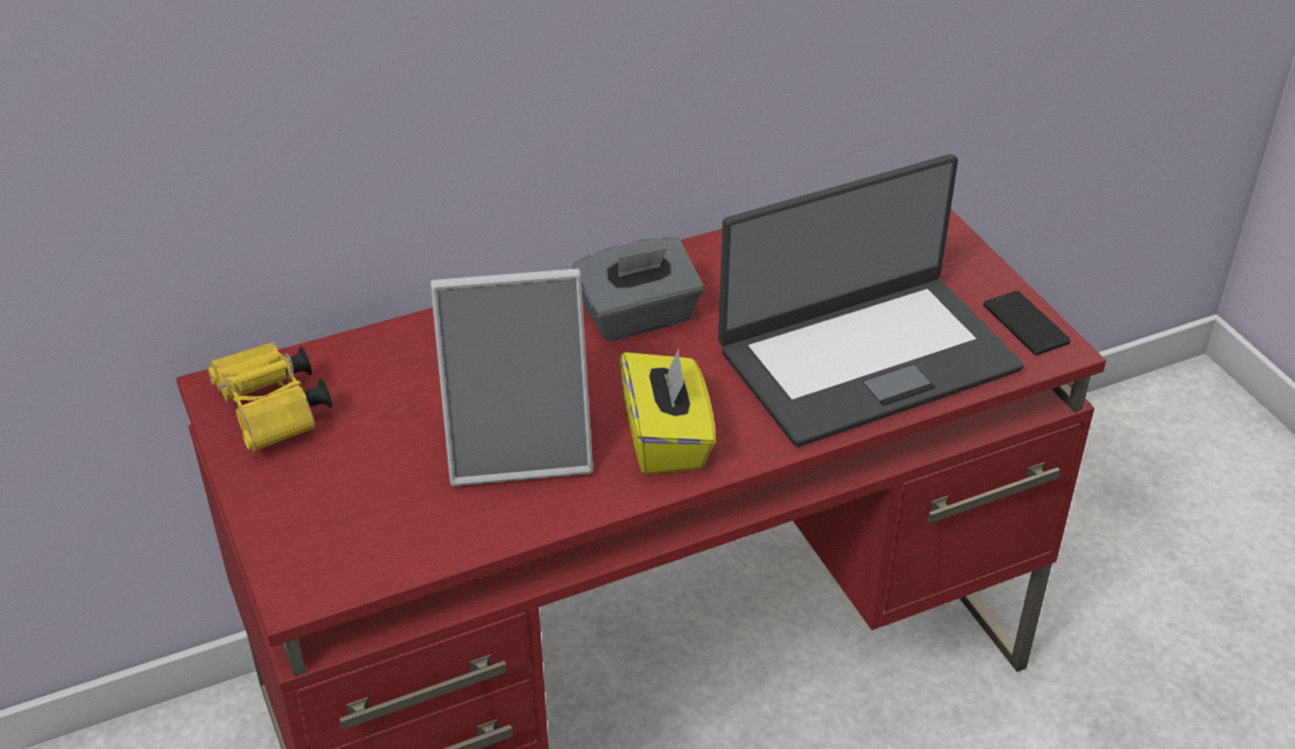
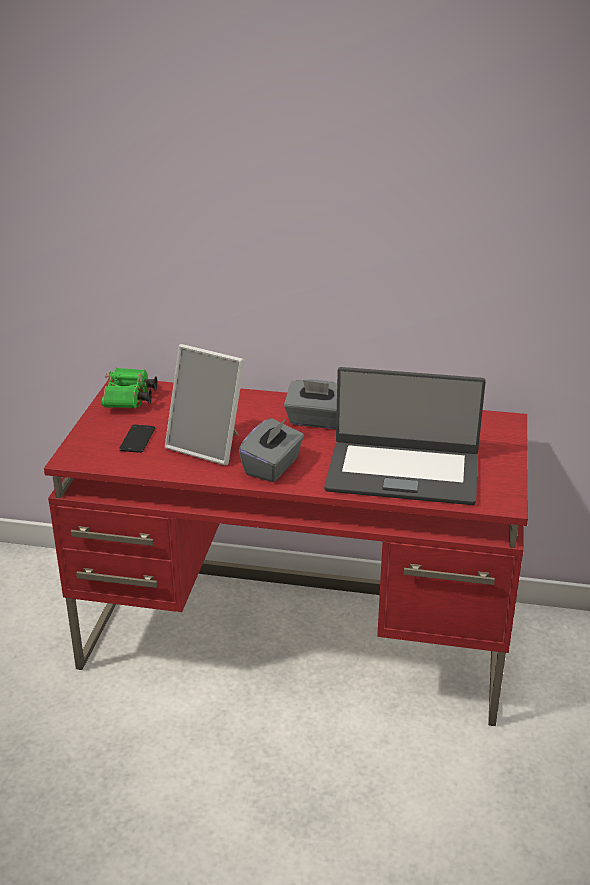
camera: 35 degrees right, 10 degrees down
yellow binoculars [207,342,332,452] -> green binoculars [102,368,158,408]
yellow tissue box [620,348,716,475] -> grey tissue box [239,418,304,482]
phone [983,291,1071,355] -> phone moved to [119,425,155,453]

